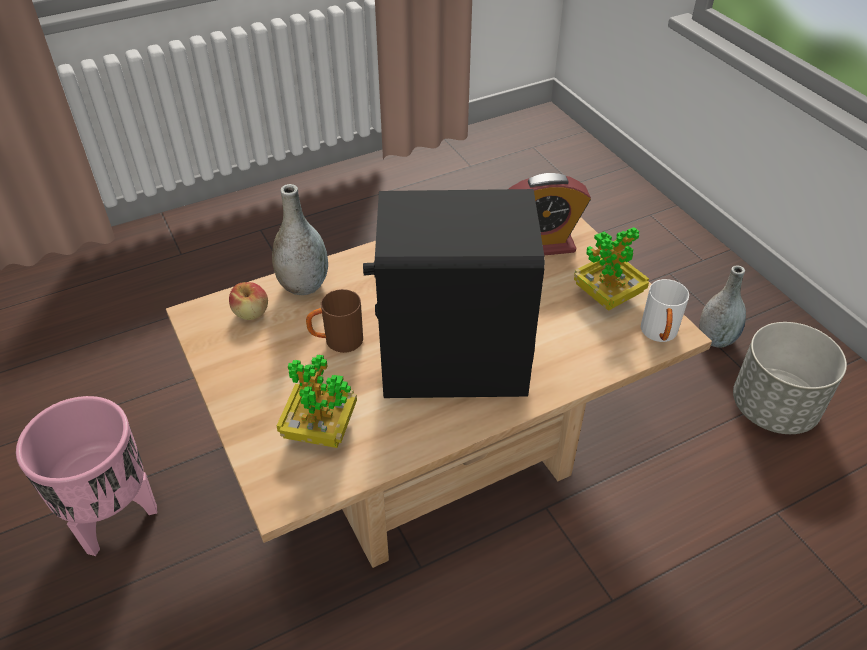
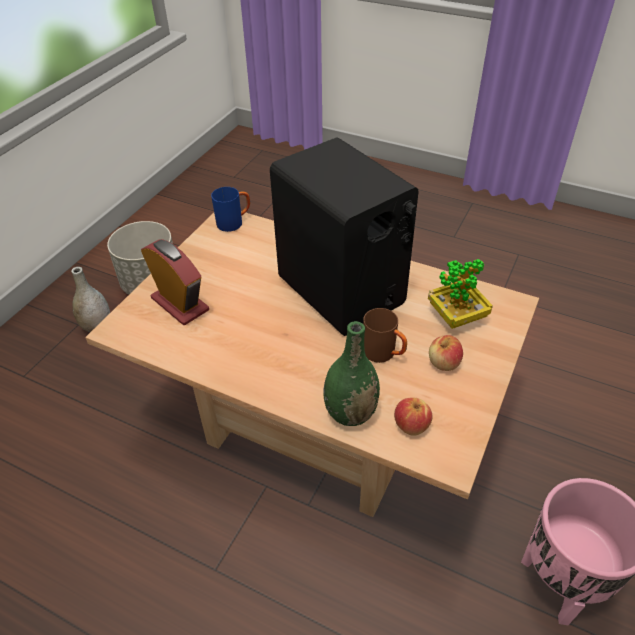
camera: 125 degrees left, 0 degrees up
grey vase [272,184,328,295] -> green vase [323,321,380,426]
potted plant [574,227,649,311] -> none
white mug [641,279,689,342] -> blue mug [211,187,250,232]
none -> apple [429,335,463,371]

